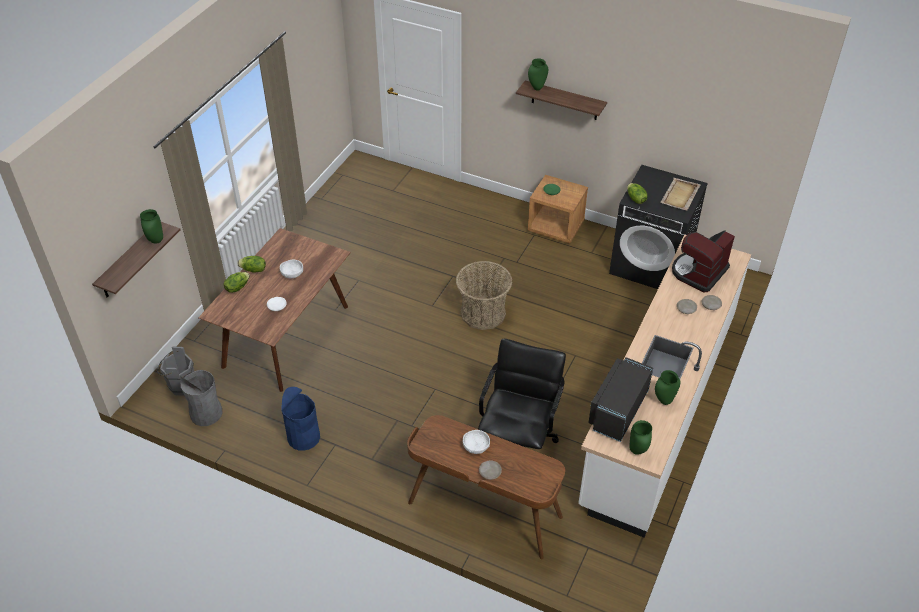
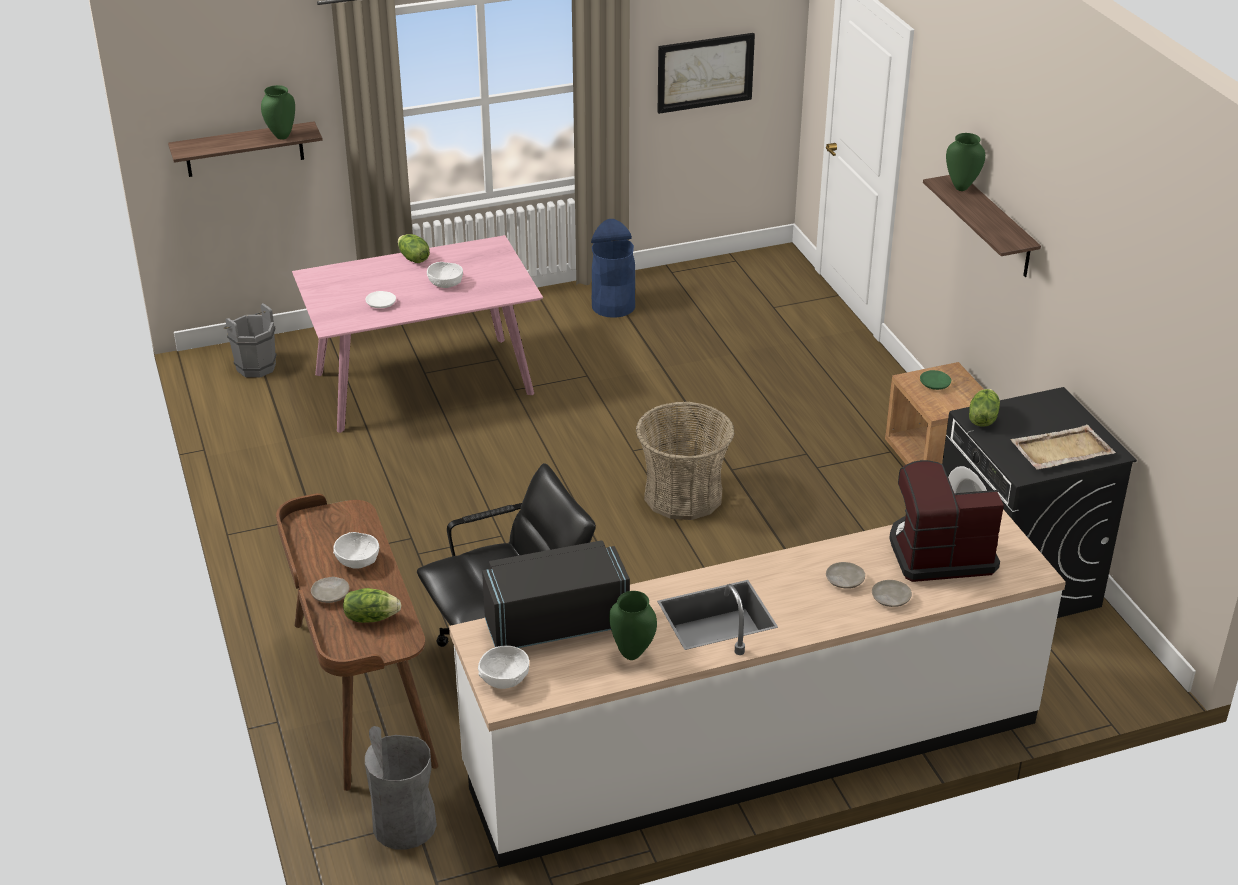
camera: 45 degrees right, 10 degrees down
grey trash can [180,370,223,426] -> grey trash can moved to [365,726,437,849]
brown dining table [198,228,351,392] -> pink dining table [292,235,543,433]
lettuce [223,272,250,293] -> lettuce moved to [343,588,401,623]
blue trash can [281,387,320,451] -> blue trash can moved to [591,219,635,318]
green vase [629,420,652,455] -> white bowl [478,646,529,689]
none -> picture [658,33,755,114]

